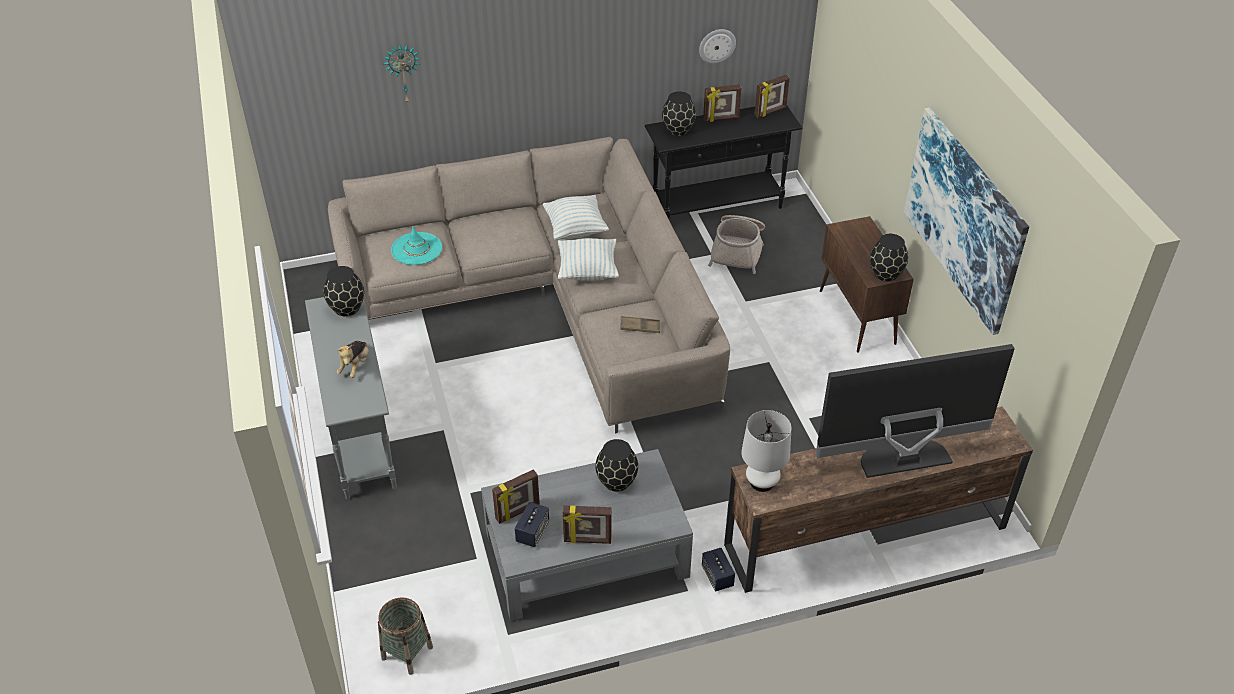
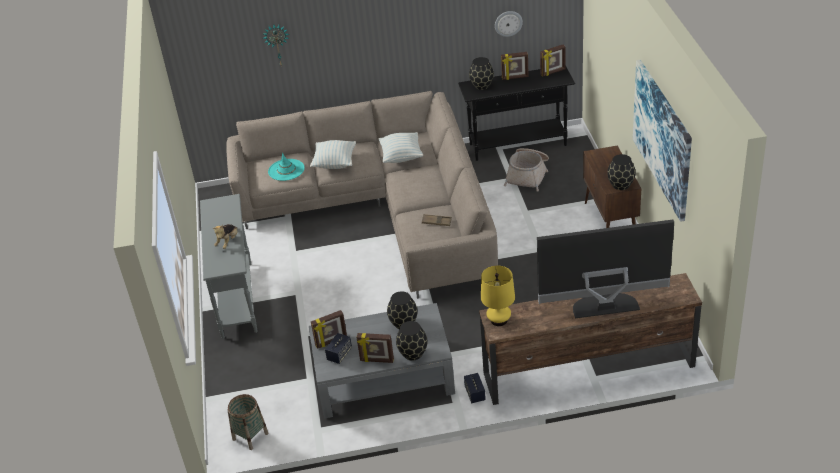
camera: 10 degrees right, 5 degrees down
black vase [323,266,364,316] -> black vase moved to [396,321,427,361]
pillow [558,238,619,281] -> pillow moved to [310,140,356,169]
white table lamp [741,410,791,492] -> yellow table lamp [481,266,515,326]

